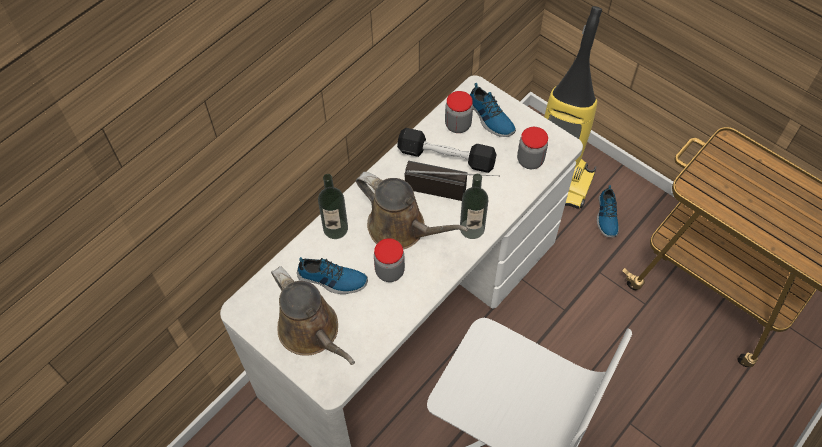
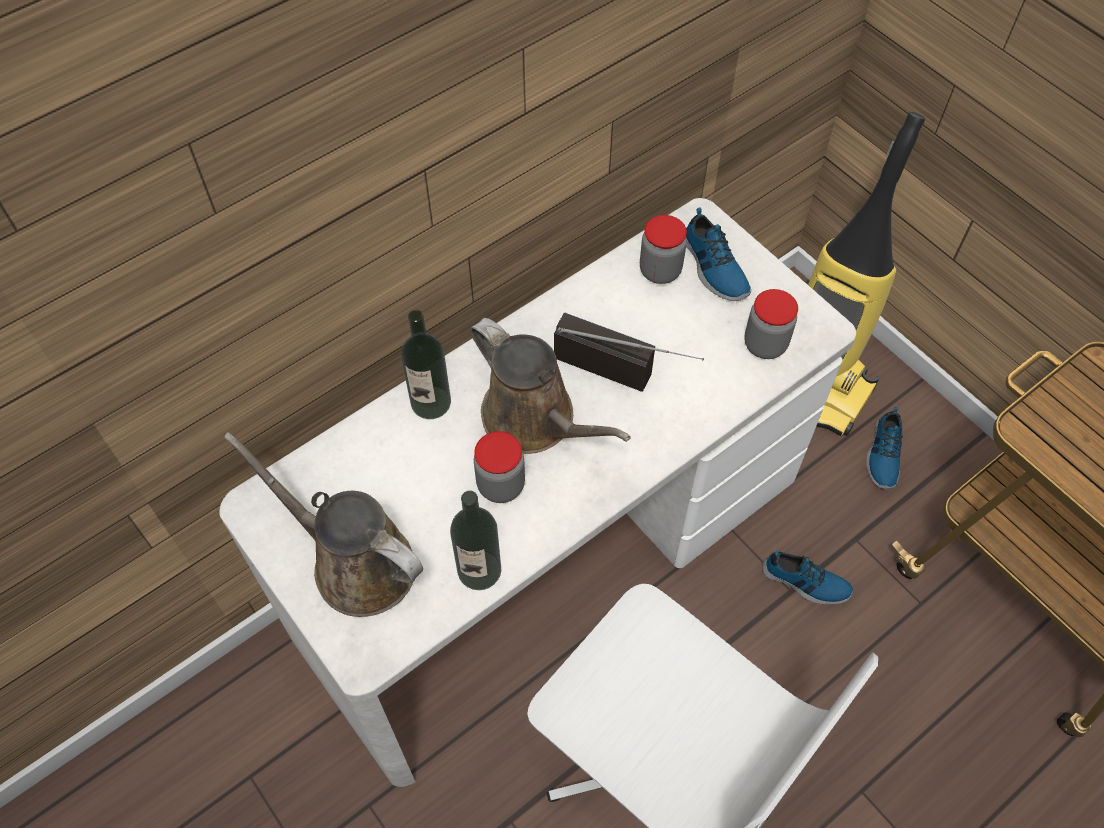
camera: 10 degrees right, 0 degrees up
brown watering can [271,266,355,365] -> brown watering can turned 150 degrees clockwise [223,432,423,617]
shoe [297,257,368,294] -> shoe moved to [762,550,854,604]
black dumbbell [397,128,496,173] -> none
bottle [460,174,488,239] -> bottle moved to [450,491,501,590]

